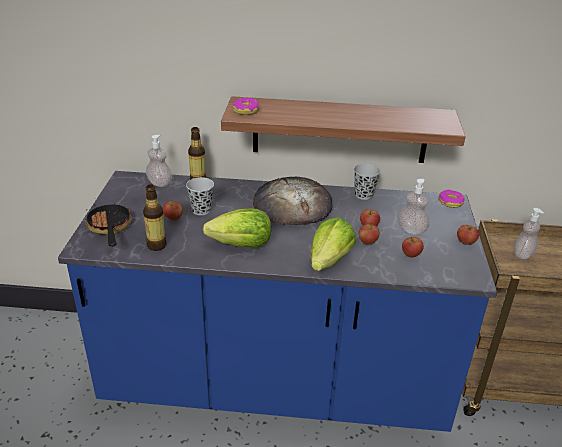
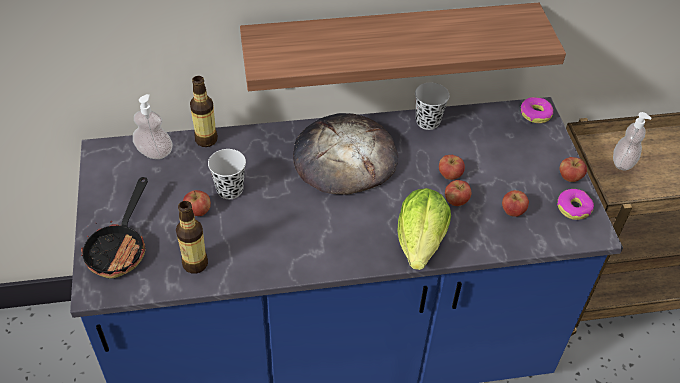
camera: 15 degrees left, 15 degrees up
frying pan [85,203,132,247] -> frying pan turned 135 degrees counterclockwise [81,177,148,279]
lettuce [203,208,271,248] -> none
donut [233,98,259,115] -> donut moved to [557,189,594,220]
soap dispenser [398,179,429,235] -> none

